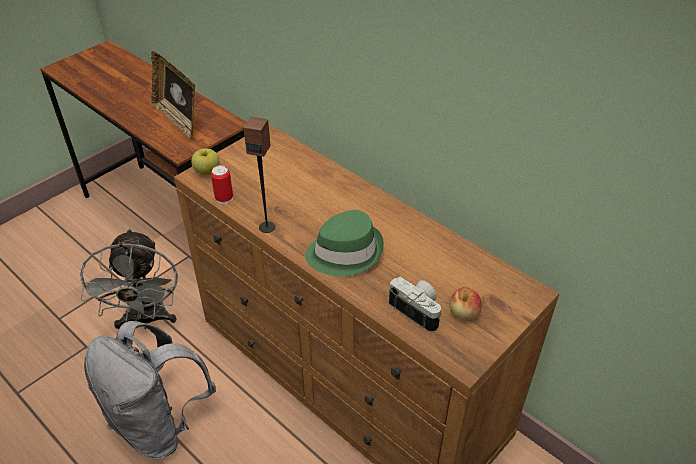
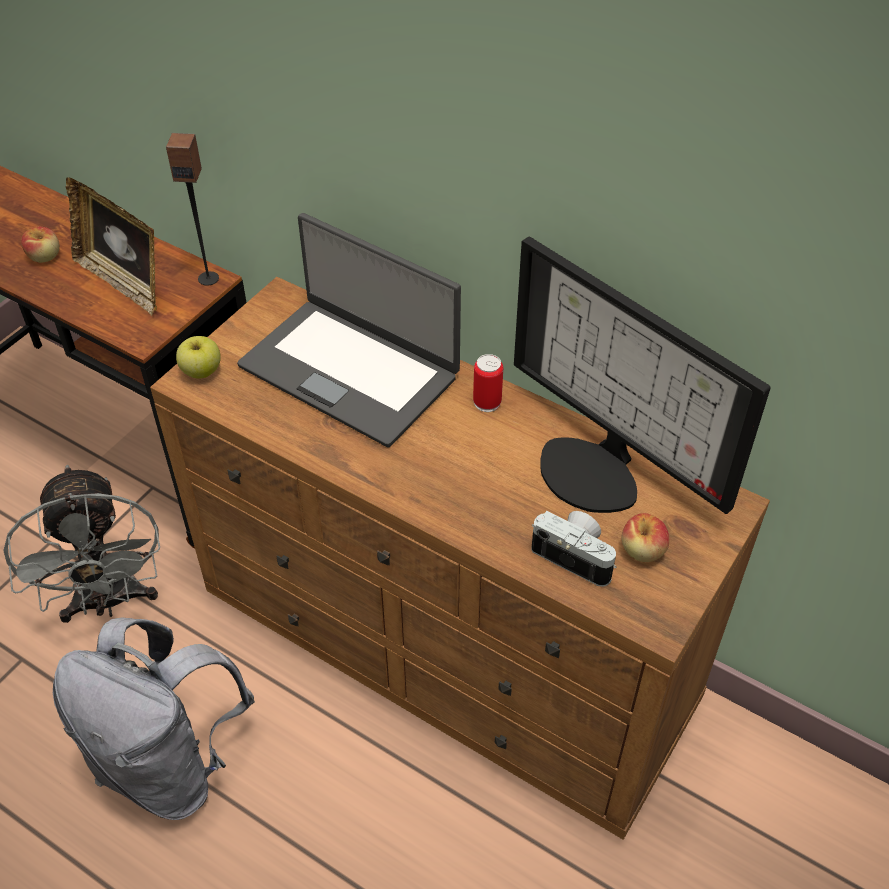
camera: 10 degrees left, 5 degrees up
can [211,165,233,204] -> can moved to [473,354,503,412]
speaker [243,117,275,233] -> speaker moved to [166,133,219,286]
green hat [305,210,384,277] -> none
none -> apple [21,227,60,263]
none -> laptop [237,213,461,448]
none -> monitor [514,236,771,514]

